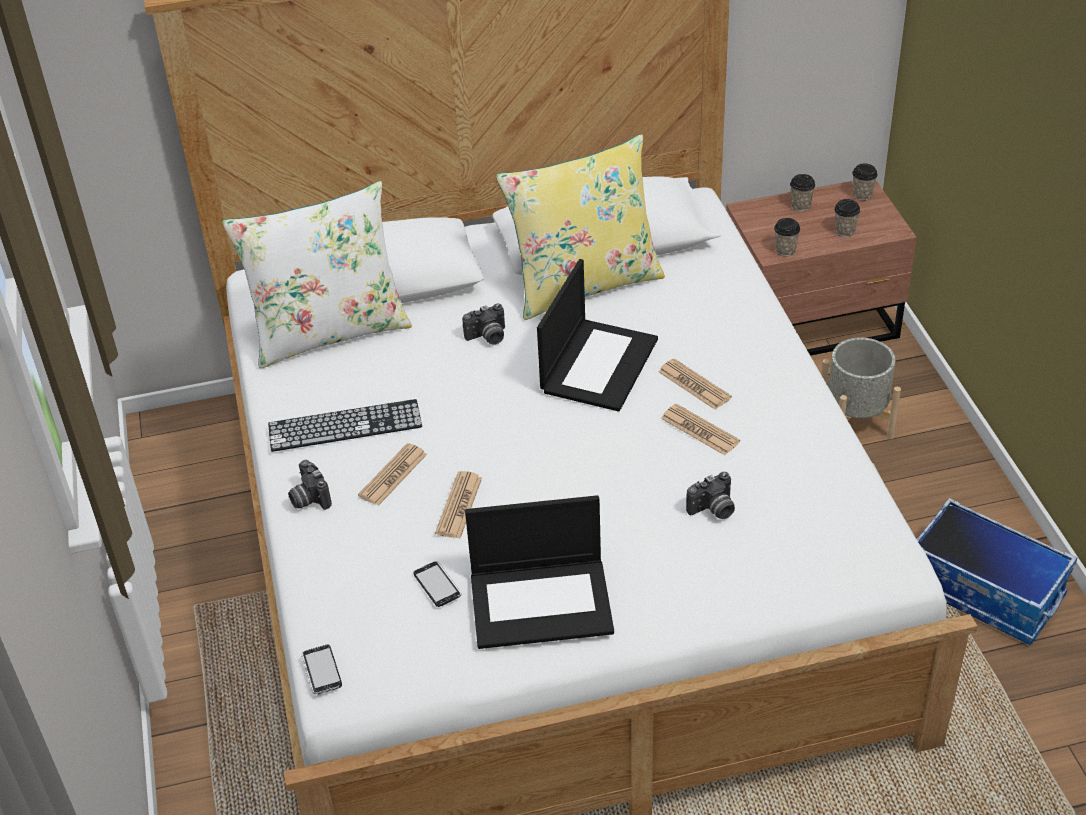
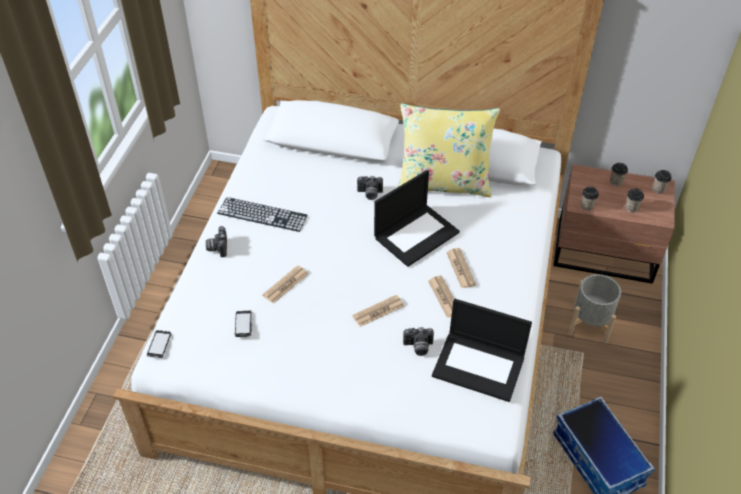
camera: 25 degrees right, 5 degrees up
white pillow [222,181,412,369] -> none
newspaper [358,443,427,506] -> newspaper moved to [352,295,404,327]
laptop [465,495,614,649] -> laptop moved to [432,299,532,402]

